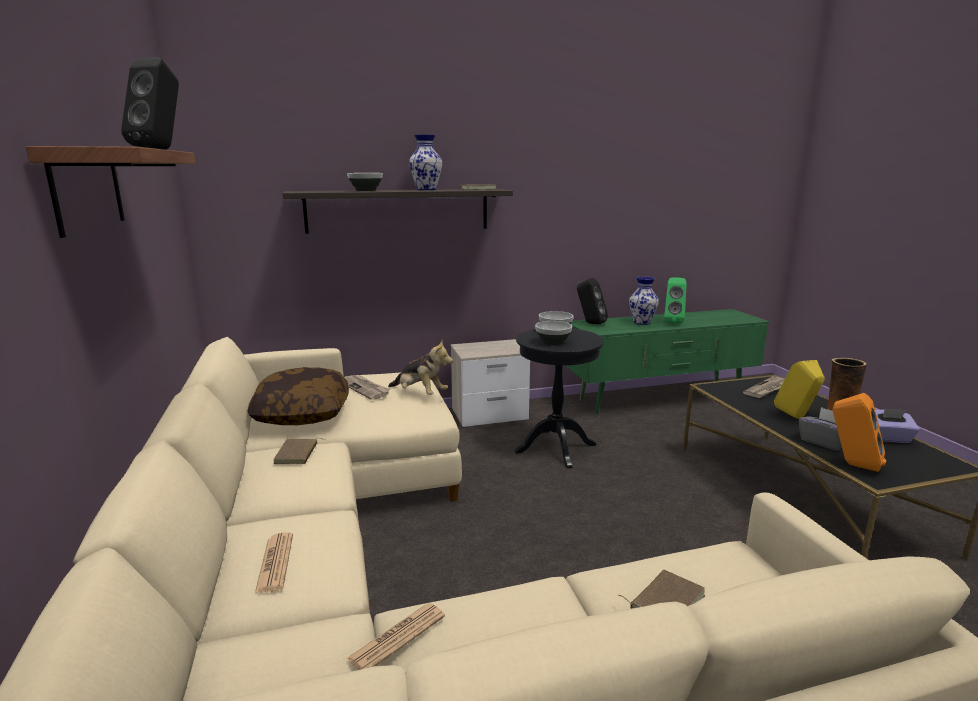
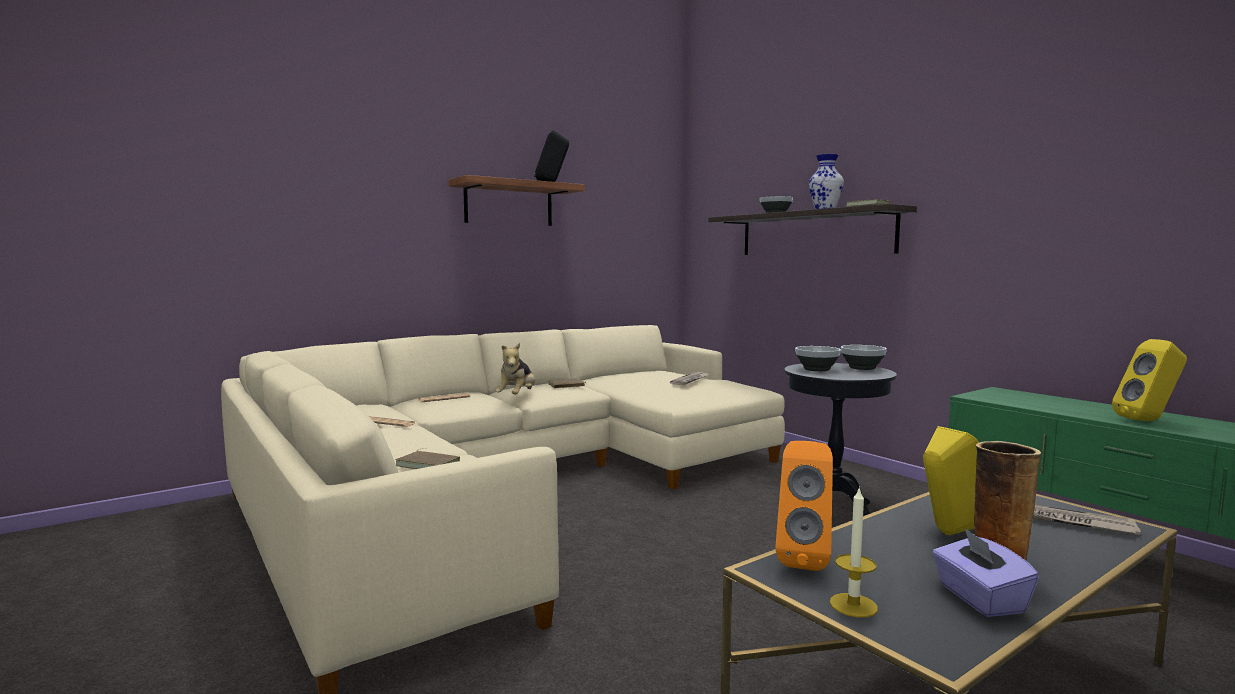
camera: 70 degrees right, 10 degrees down
pillow [248,367,349,425] -> none
plush toy [388,341,453,395] -> plush toy moved to [495,343,535,394]
nightstand [450,339,530,427] -> none
black speaker [577,278,608,324] -> none
vase [629,277,659,325] -> none
green speaker [664,277,687,324] -> yellow speaker [1112,339,1187,421]
grey tissue box [799,407,842,451] -> none
none -> candle [830,486,878,618]

